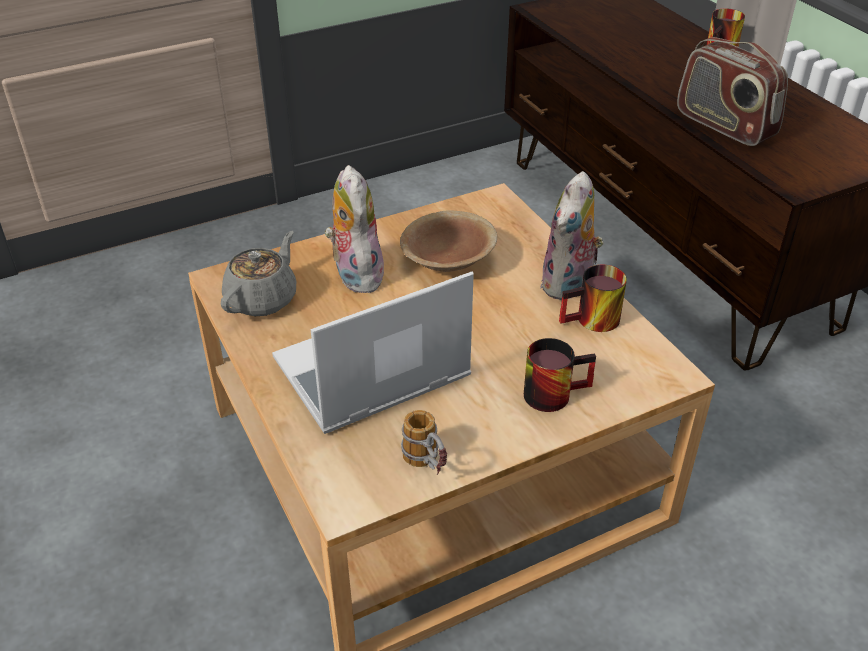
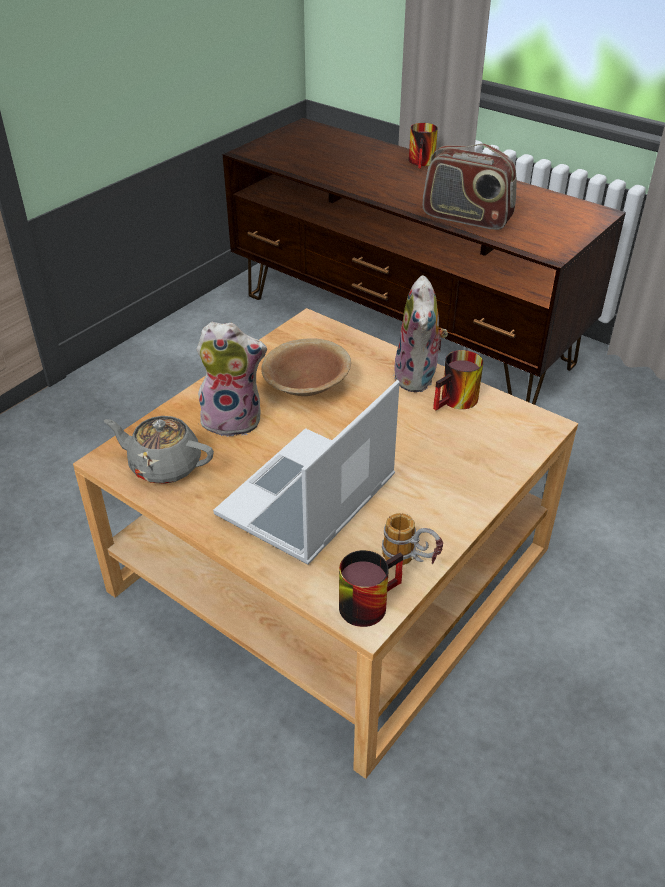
camera: 25 degrees left, 0 degrees up
grey teapot [221,231,296,316] -> grey teapot turned 75 degrees counterclockwise [104,416,214,484]
plush toy [325,165,387,293] -> plush toy turned 135 degrees clockwise [196,322,267,437]
mug [524,338,596,412] -> mug moved to [339,550,403,627]

